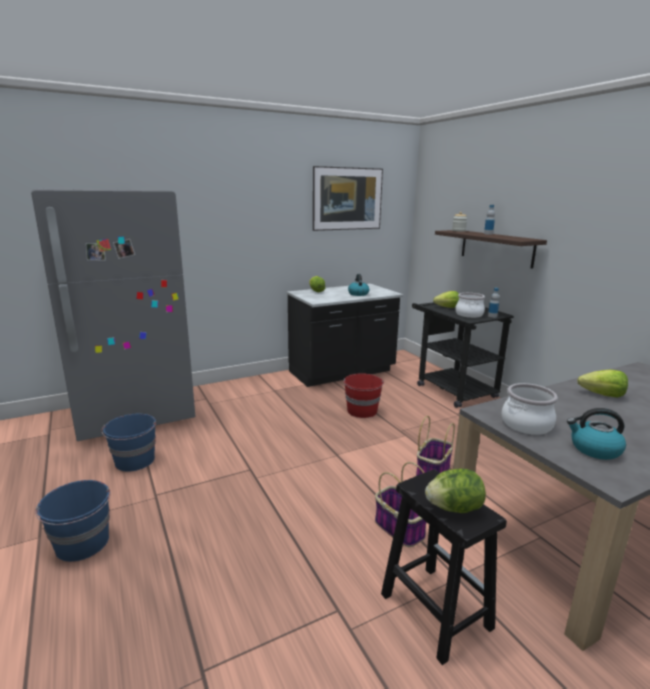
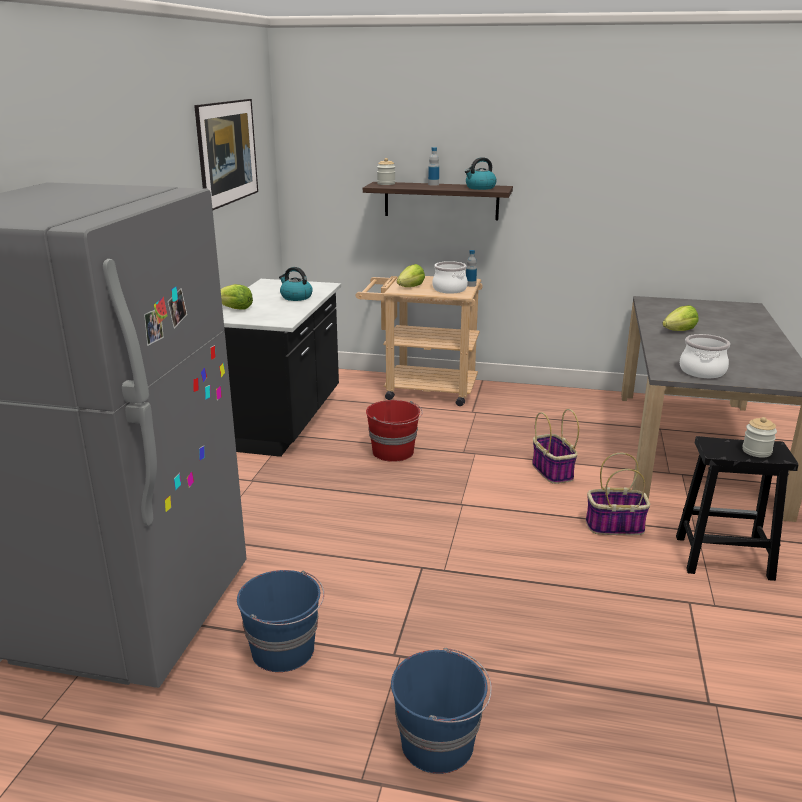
camera: 50 degrees left, 5 degrees up
black cart [412,302,514,408] -> beige cart [356,276,483,406]
lettuce [425,469,486,513] -> jar [742,417,777,458]
kettle [567,408,626,460] -> kettle moved to [465,157,496,190]

